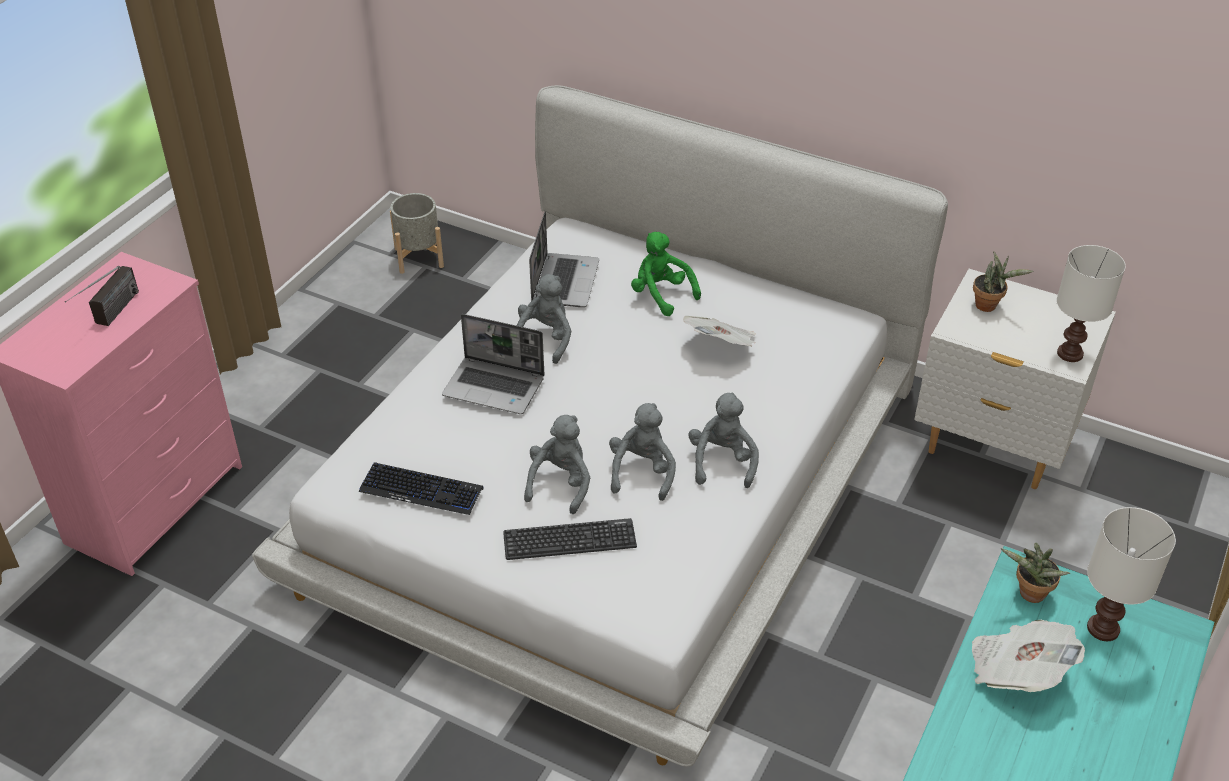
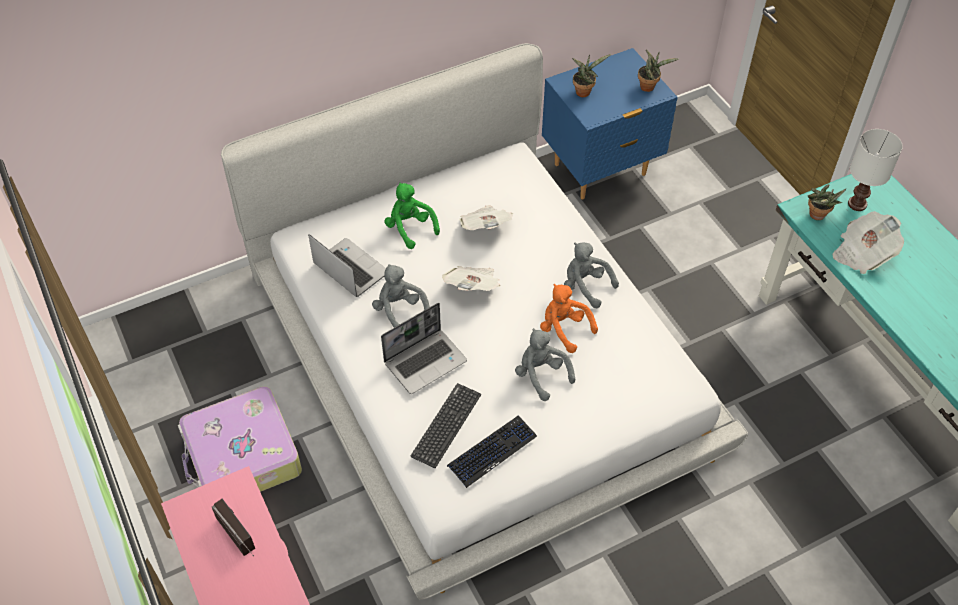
camera: 55 degrees left, 10 degrees up
grey planter [390,193,444,274] -> none
keyboard [503,518,637,560] -> keyboard moved to [411,383,481,468]
grey plush toy [609,403,676,501] -> orange plush toy [540,284,598,353]
green plush toy [631,232,701,316] -> green plush toy turned 60 degrees clockwise [384,183,440,249]
white nightstand [914,269,1116,489] -> blue nightstand [542,48,678,200]
white table lamp [1056,245,1126,362] -> potted plant [638,50,679,92]
none -> suitcase [178,386,302,492]
none -> newspaper [442,266,500,291]

